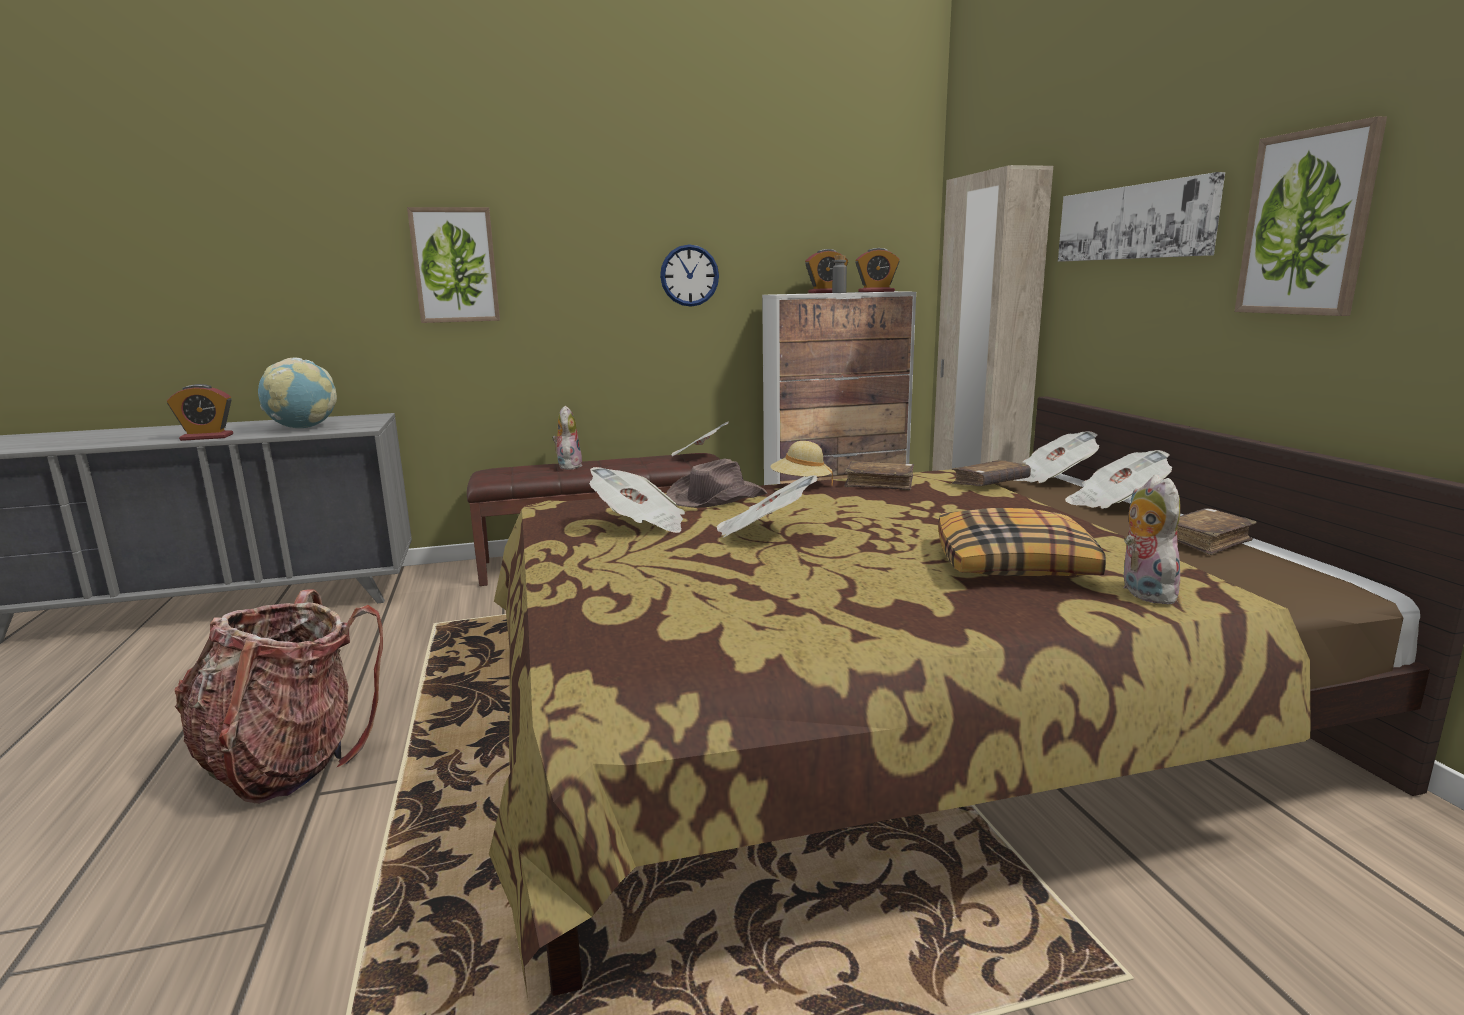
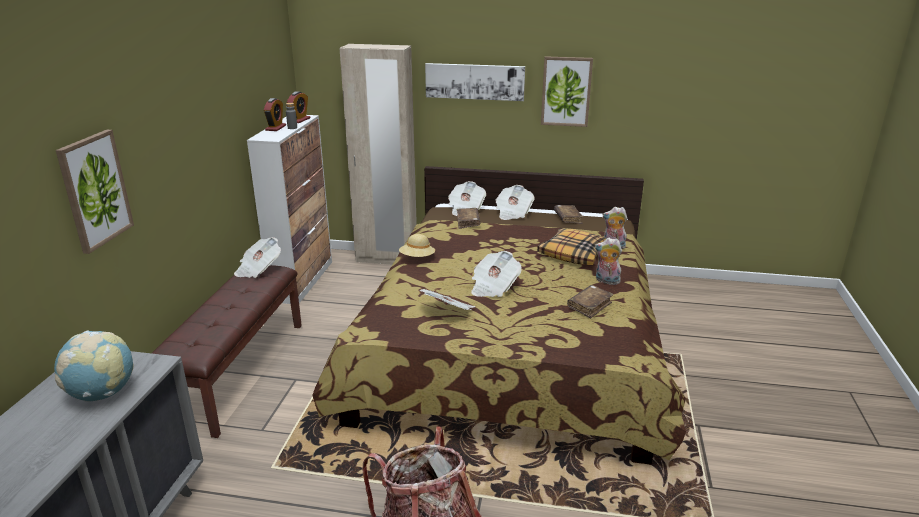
camera: 65 degrees left, 10 degrees up
alarm clock [167,384,233,441] -> none
plush toy [552,405,582,470] -> plush toy moved to [595,238,622,285]
wall clock [660,244,719,307] -> none
brown hat [666,458,767,508] -> none
brown book [844,461,914,491] -> brown book moved to [567,285,614,318]

